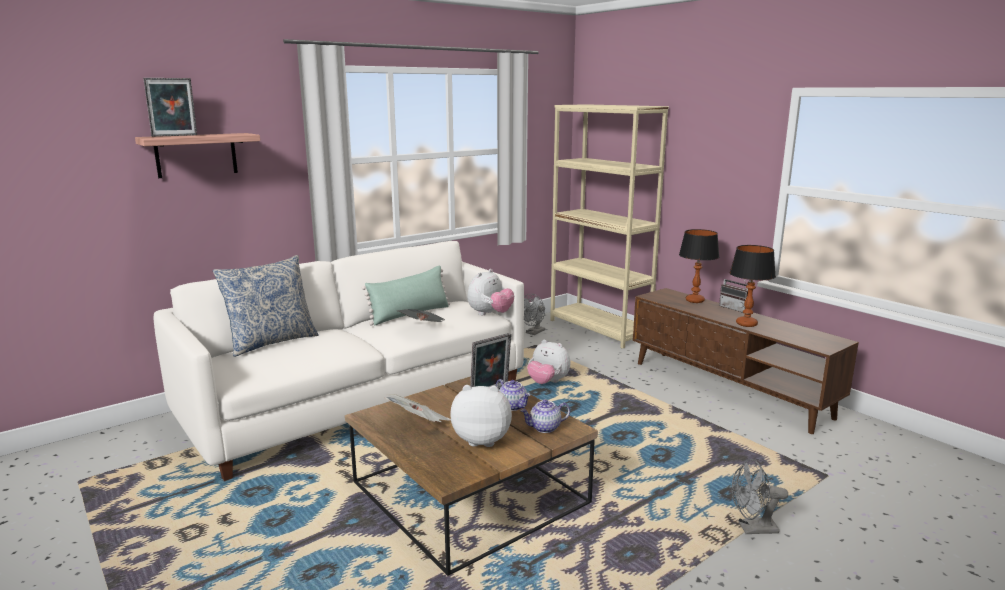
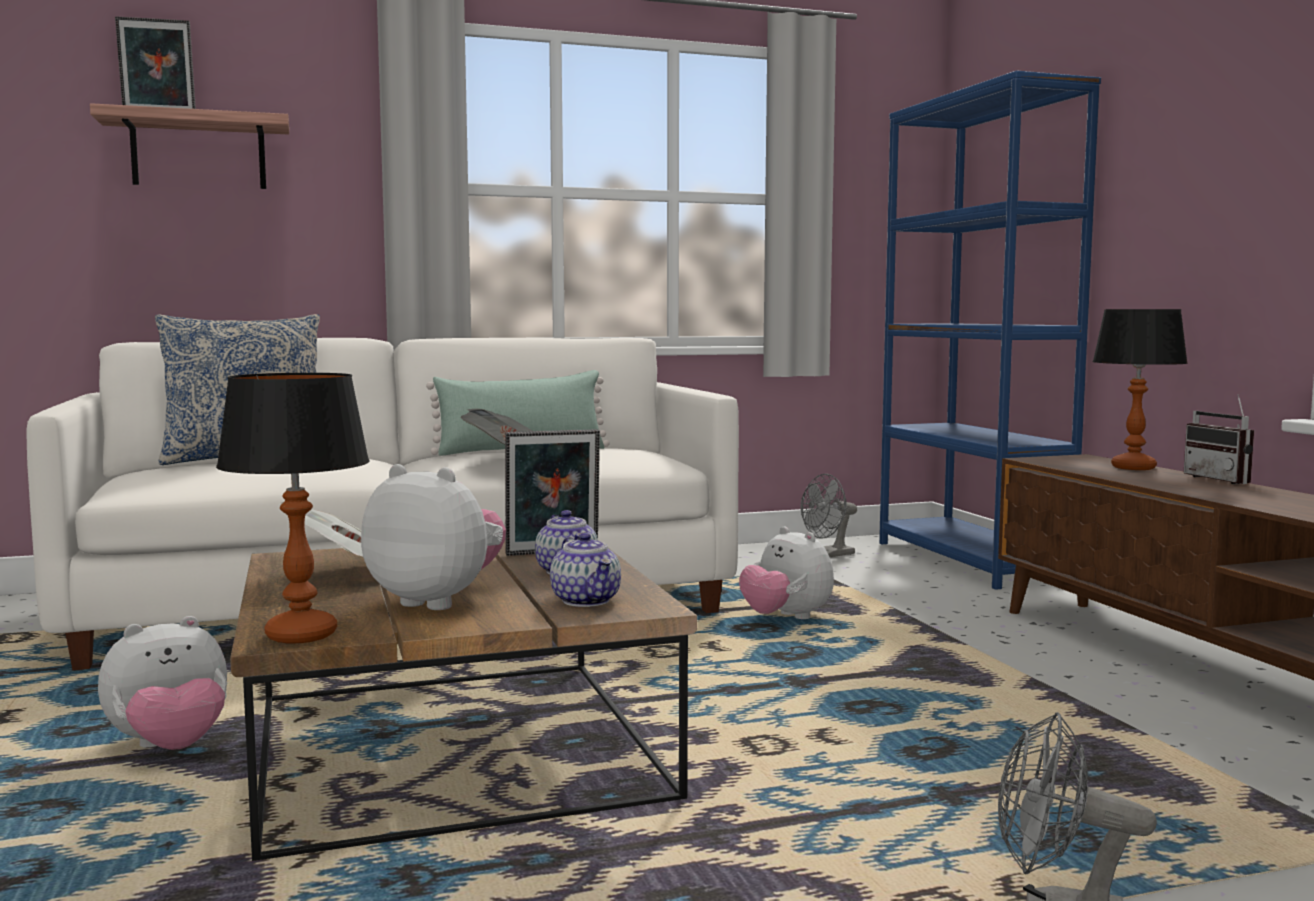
camera: 20 degrees right, 10 degrees down
plush toy [468,269,514,315] -> plush toy moved to [98,616,227,750]
teapot [520,399,570,433] -> teapot turned 120 degrees counterclockwise [550,532,621,607]
beige bookcase [550,104,669,349] -> blue bookcase [879,70,1101,590]
table lamp [730,245,776,327] -> table lamp moved to [216,373,369,644]

